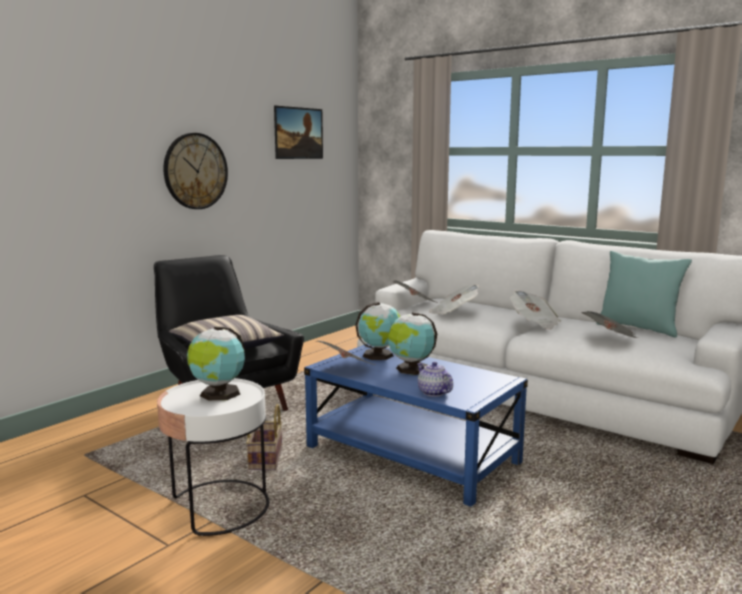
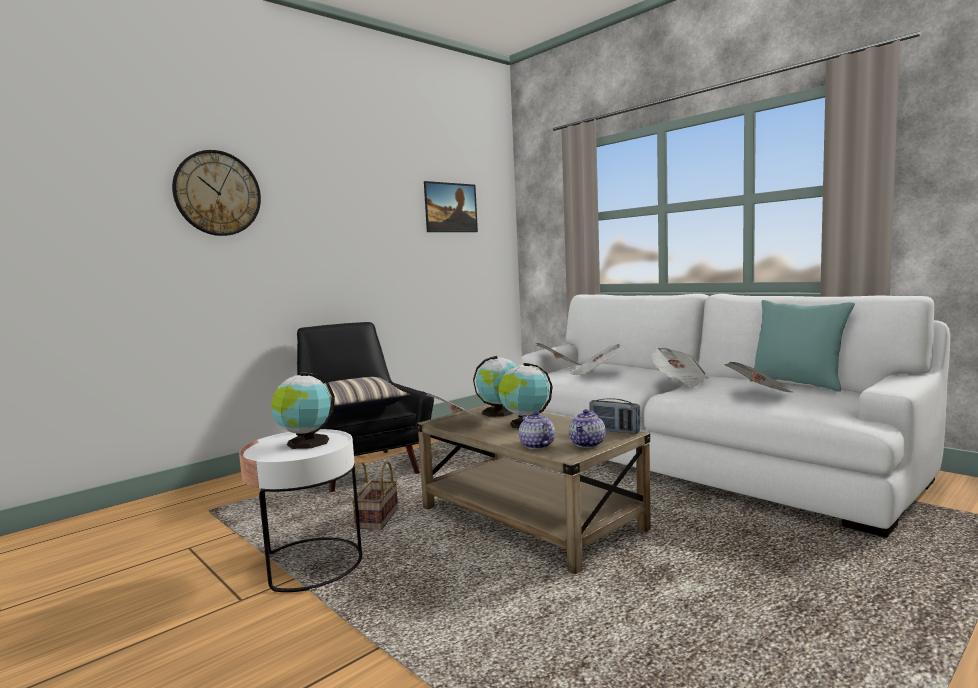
camera: 10 degrees right, 5 degrees down
wall clock [163,133,228,209] -> wall clock moved to [172,150,261,236]
blue coffee table [304,344,528,507] -> beige coffee table [417,403,651,574]
none -> teapot [569,409,605,448]
none -> radio [589,398,640,434]

